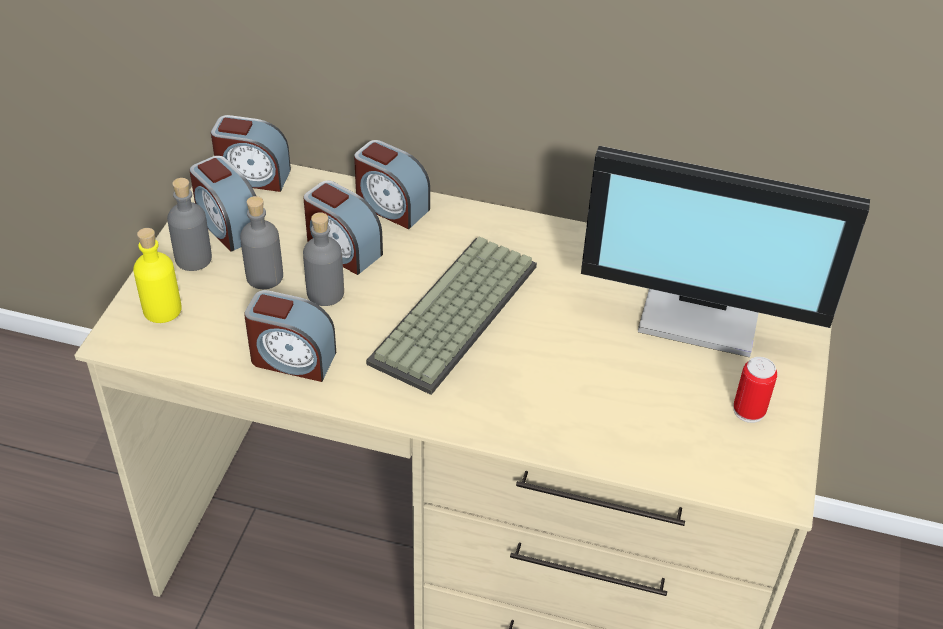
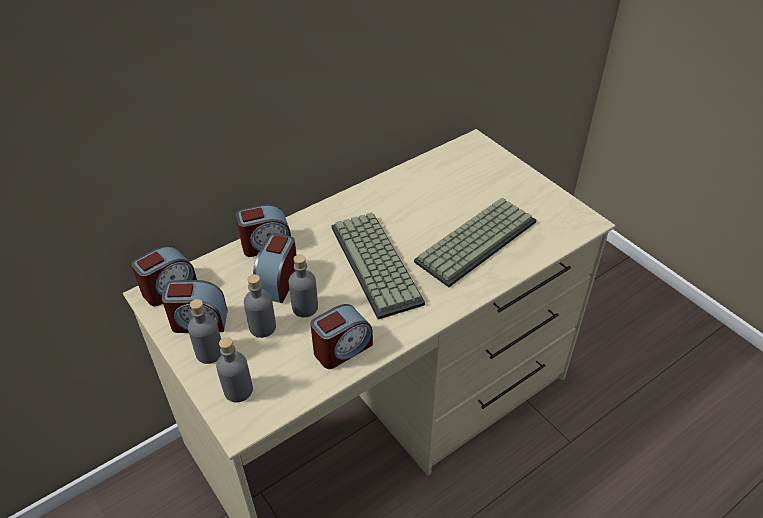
camera: 50 degrees left, 0 degrees up
yellow bottle [133,228,182,323] -> grey bottle [216,337,253,402]
alarm clock [303,181,383,275] -> alarm clock turned 120 degrees clockwise [253,233,297,303]
monitor [581,146,870,357] -> none
can [733,357,777,423] -> none
none -> keyboard [414,198,536,287]

